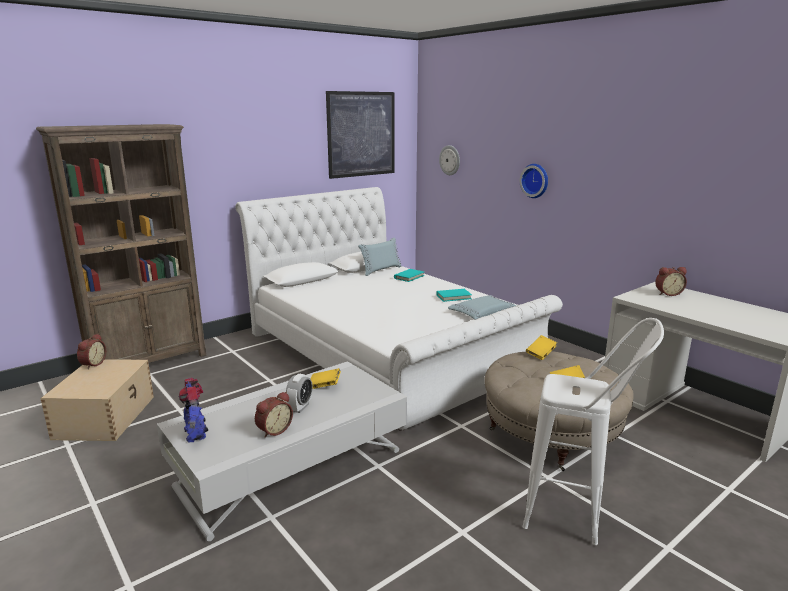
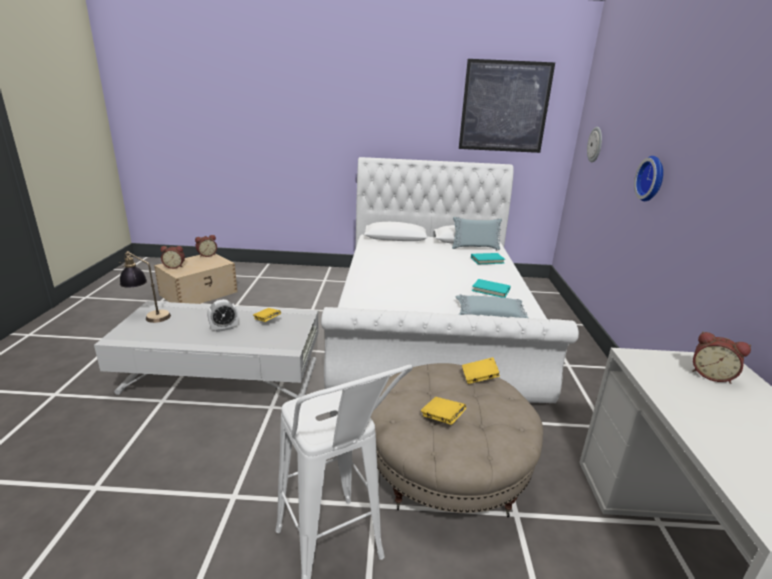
camera: 40 degrees right, 5 degrees up
brown bookcase [36,124,206,363] -> none
toy robot [179,378,208,443] -> table lamp [118,251,171,323]
alarm clock [255,392,293,438] -> alarm clock moved to [160,246,185,269]

